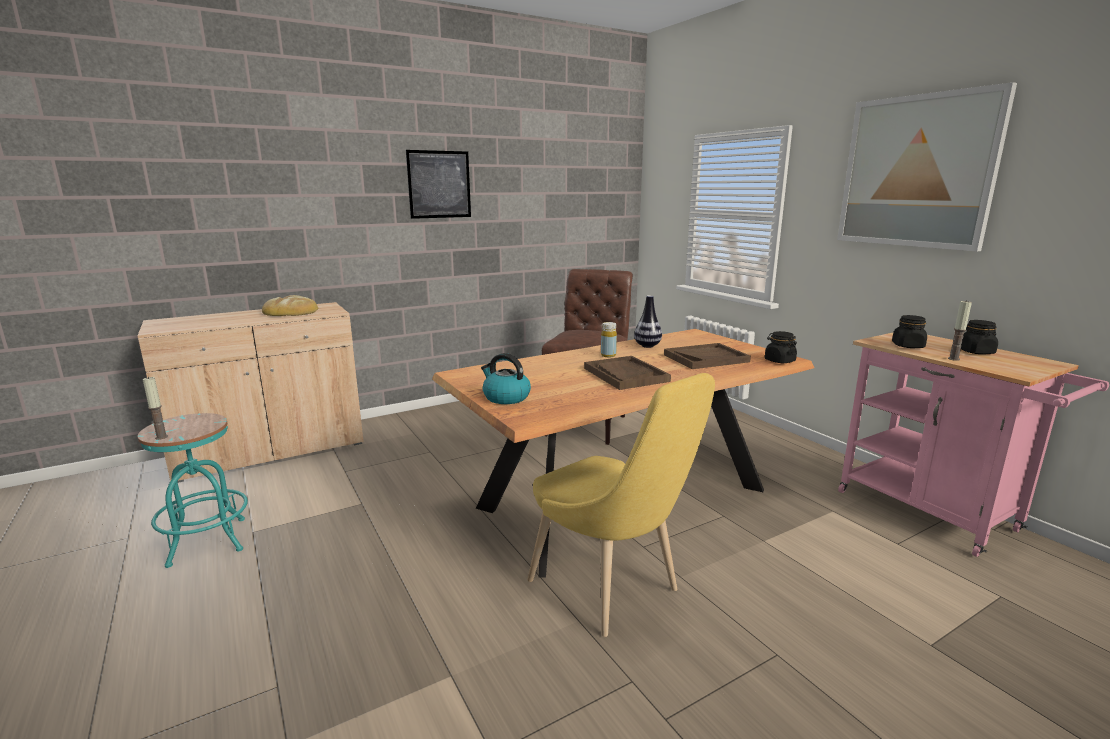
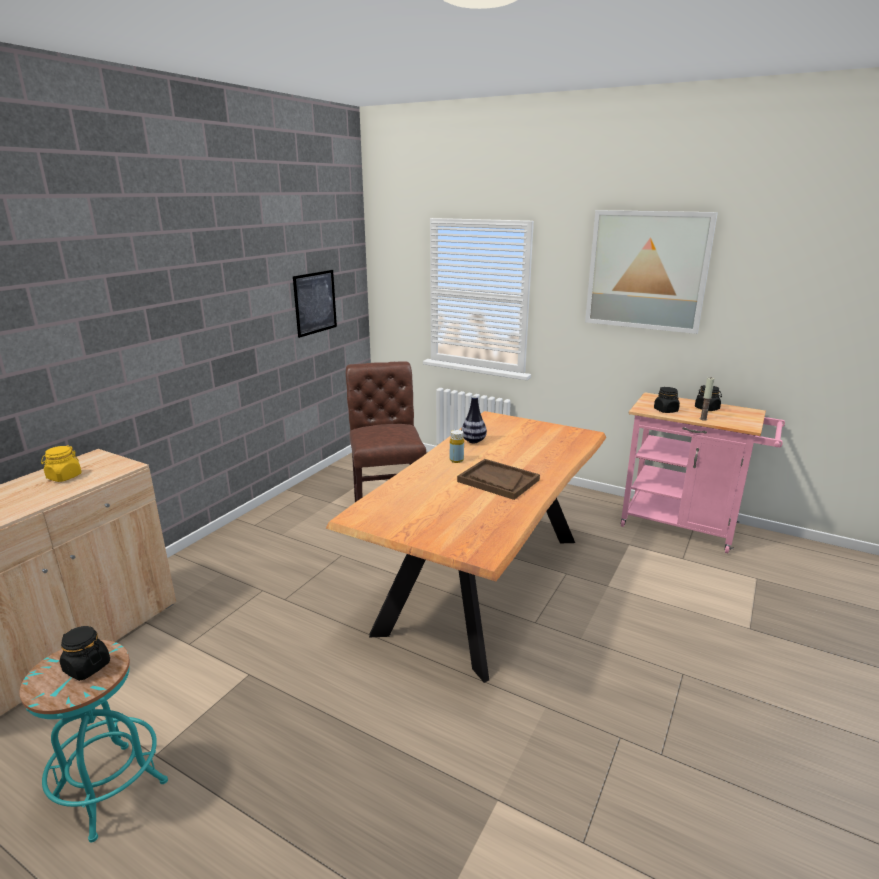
camera: 30 degrees left, 5 degrees up
candle [142,377,168,440] -> none
bread [262,295,318,316] -> yellow jar [41,446,82,482]
picture [406,150,471,219] -> picture moved to [293,270,337,338]
kettle [481,353,531,404] -> none
yellow chair [527,373,715,637] -> none
brown tray [664,343,751,369] -> none
black jar [765,331,797,363] -> black jar moved to [60,626,110,681]

